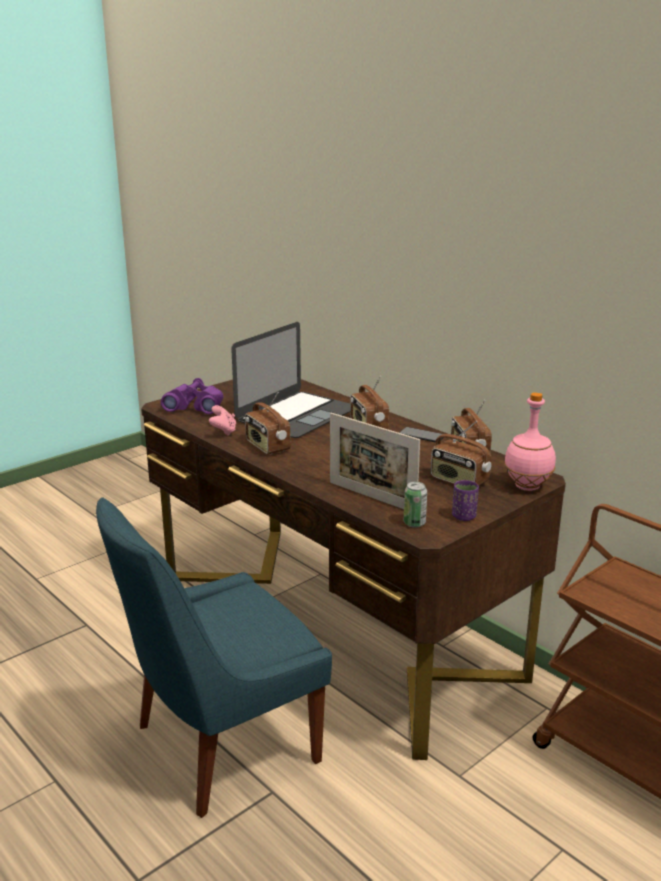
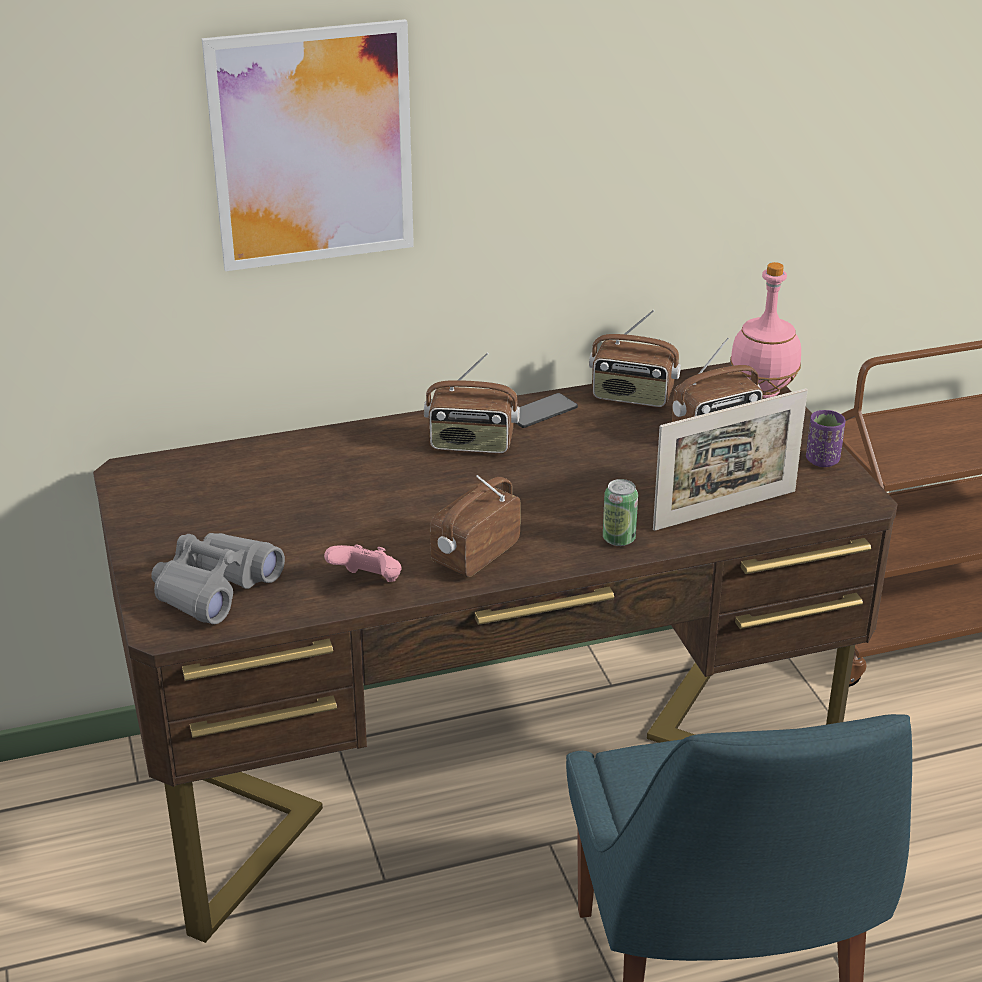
camera: 65 degrees left, 10 degrees up
purple binoculars [160,378,223,414] -> grey binoculars [151,533,285,624]
laptop [231,322,350,438] -> none
radio [245,392,291,455] -> radio turned 135 degrees clockwise [430,475,521,577]
can [404,482,427,527] -> can moved to [603,479,638,546]
none -> picture [202,19,414,271]

